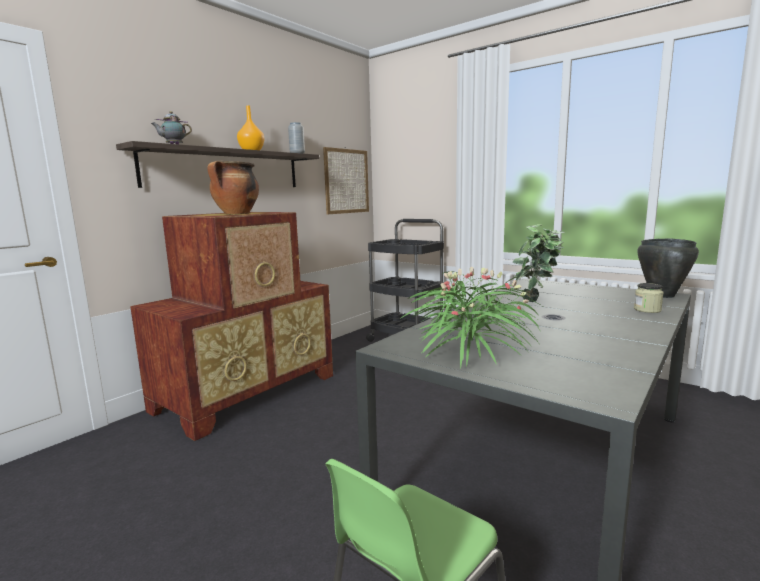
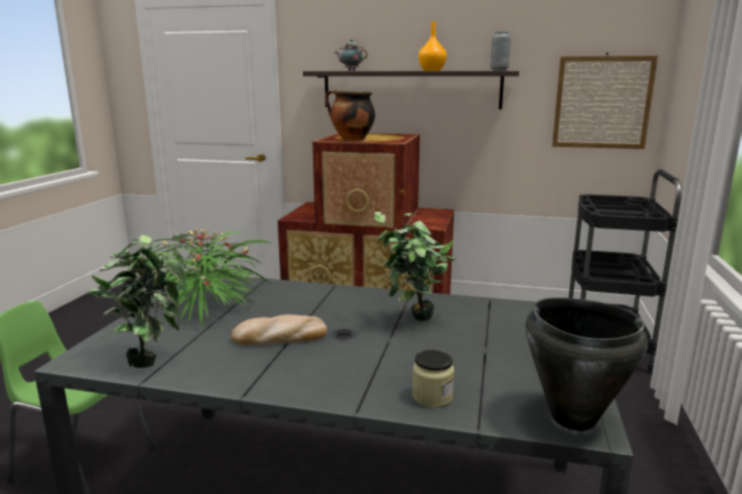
camera: 65 degrees right, 5 degrees up
none -> potted plant [88,234,189,368]
none -> bread [231,314,327,345]

